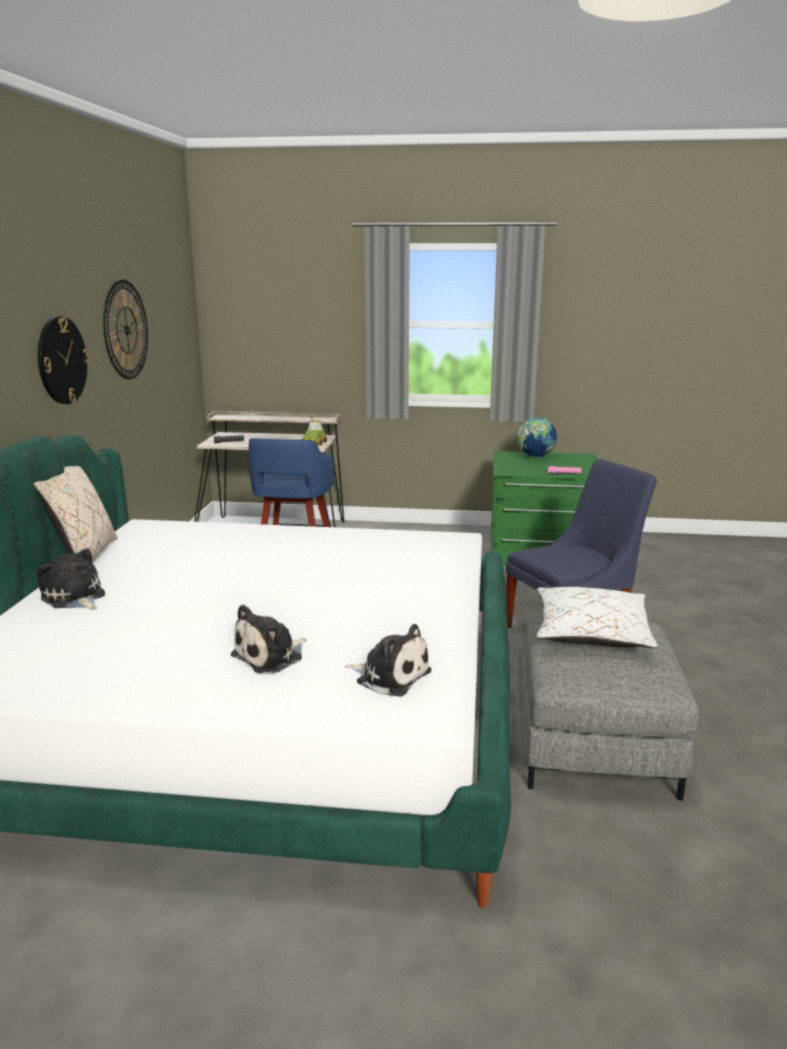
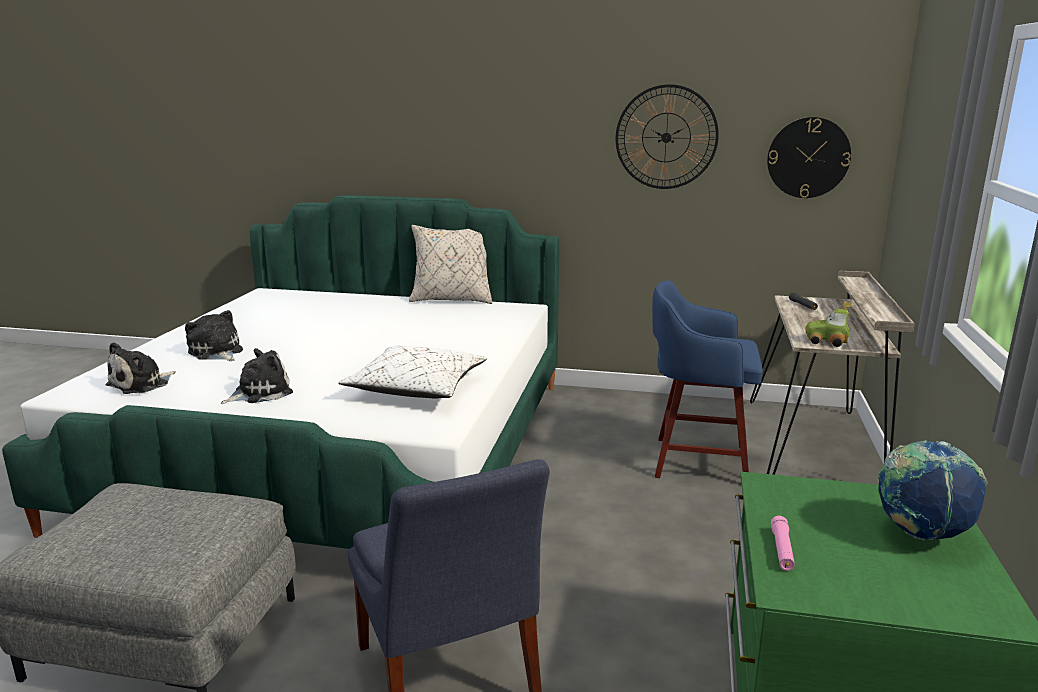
camera: 95 degrees right, 0 degrees up
plush toy [37,548,105,610] -> plush toy moved to [220,348,293,404]
wall clock [38,316,89,404] -> wall clock moved to [767,117,851,198]
white pillow [536,587,658,648] -> white pillow moved to [338,346,487,398]

